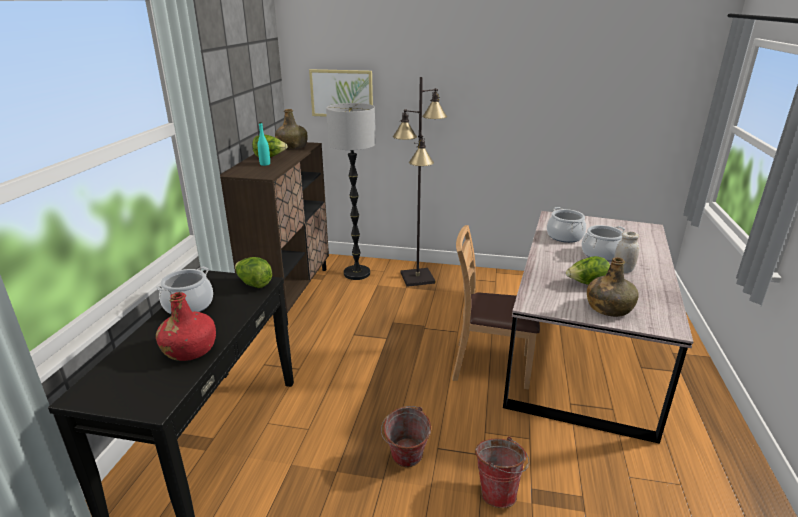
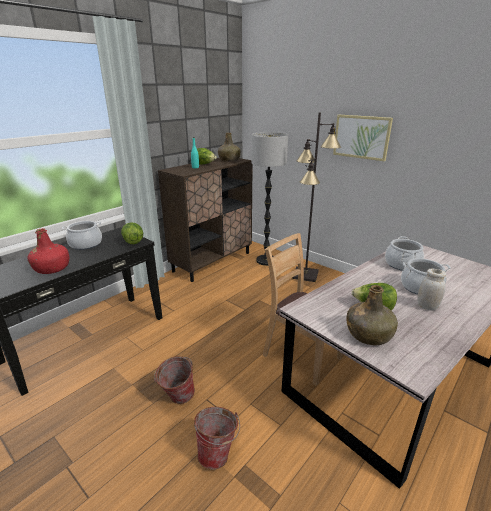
camera: 30 degrees right, 0 degrees up
picture [309,69,373,117] -> picture moved to [333,115,393,161]

